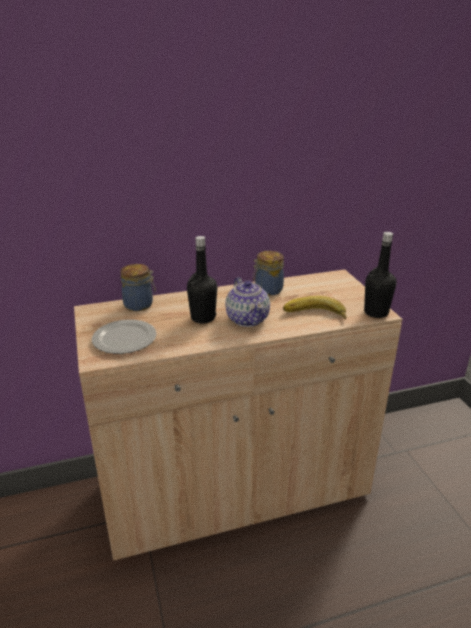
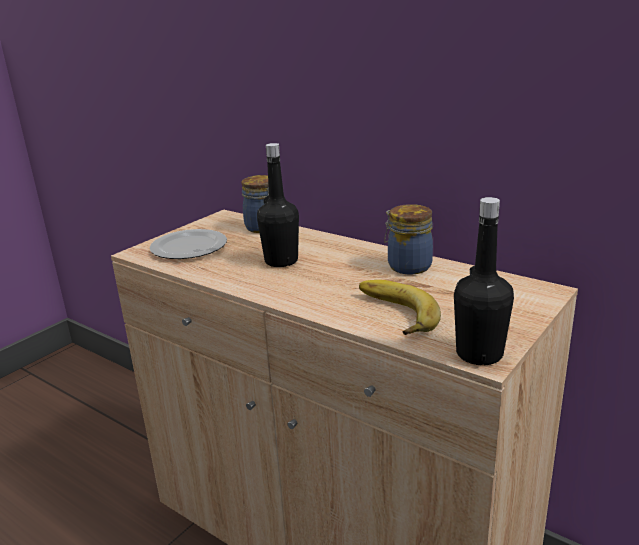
camera: 55 degrees right, 5 degrees down
teapot [225,277,270,327] -> none

